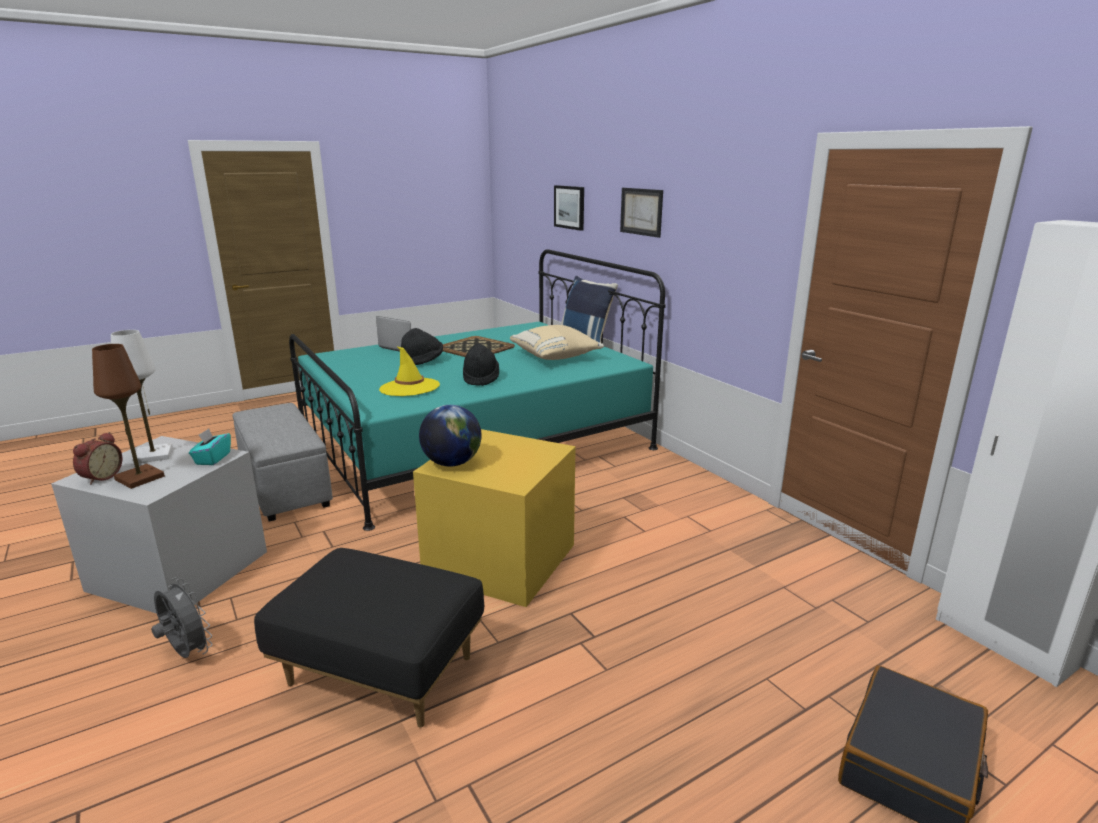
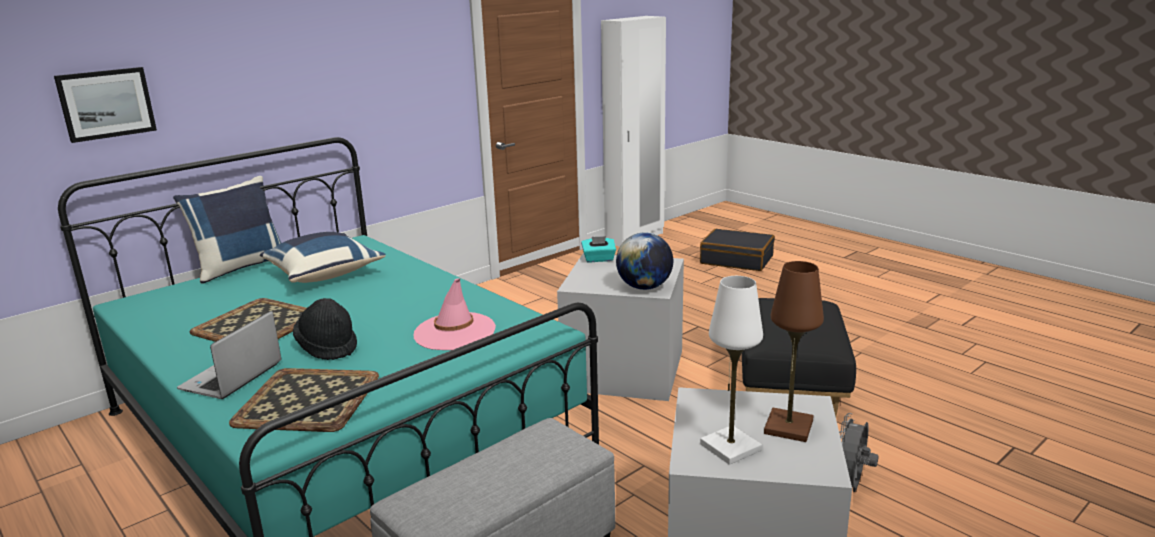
camera: 100 degrees left, 0 degrees up
alarm clock [73,432,123,485] -> none
turquoise tissue box [189,428,231,465] -> turquoise tissue box moved to [581,236,616,262]
yellow hat [379,346,440,396] -> pink hat [414,278,496,350]
yellow storage box [413,429,576,607] -> grey storage box [557,253,684,401]
black hat [463,344,499,386] -> none
beige pillow [510,325,604,360] -> blue pillow [260,232,385,283]
picture [620,188,663,238] -> none
none -> tray [229,368,379,432]

